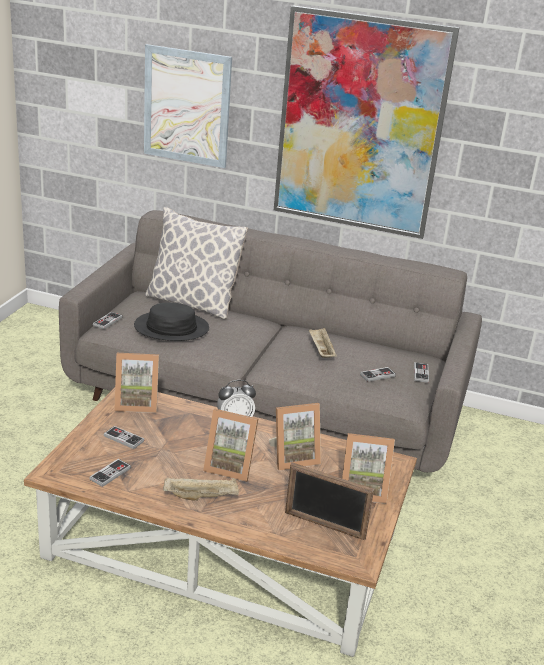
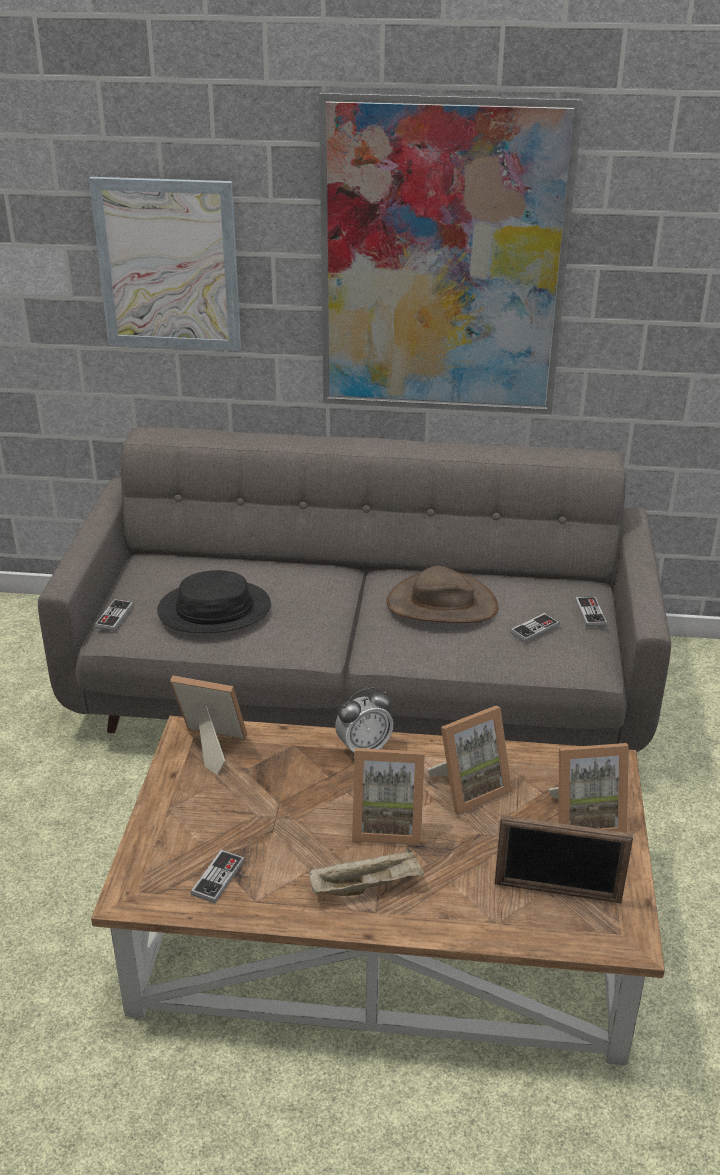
camera: 10 degrees left, 5 degrees up
game controller [104,426,144,449] -> none
picture frame [114,353,159,413] -> picture frame turned 150 degrees counterclockwise [170,675,247,775]
pillow [145,207,248,319] -> none
beige tray [309,328,337,358] -> brown hat [386,566,498,623]

